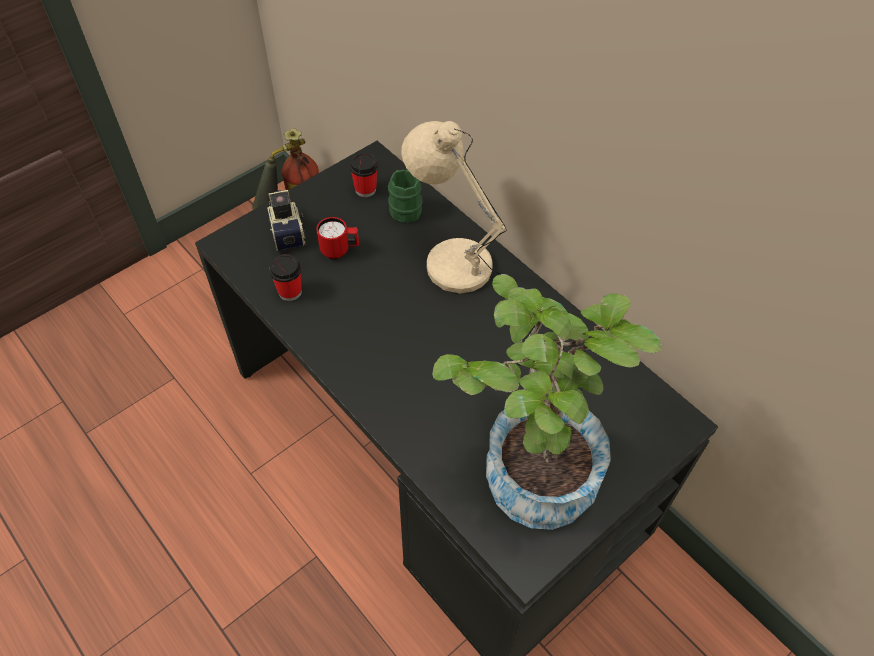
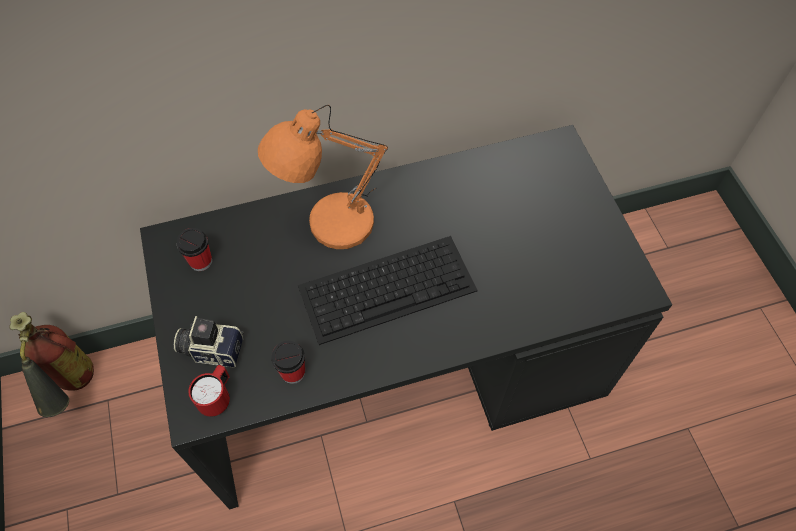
camera: 65 degrees left, 5 degrees up
red mug [316,217,359,259] -> red mug moved to [188,365,230,417]
green mug [388,170,423,223] -> none
beige table lamp [401,121,515,294] -> orange table lamp [258,105,388,249]
potted plant [432,274,662,530] -> none
none -> keyboard [298,236,478,345]

